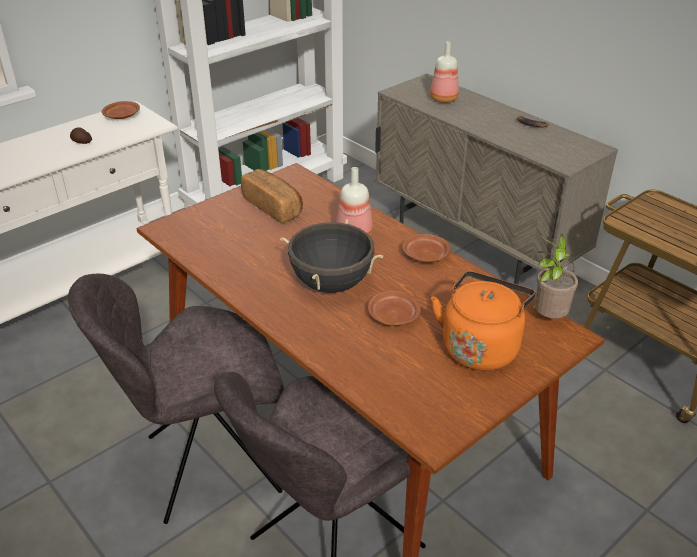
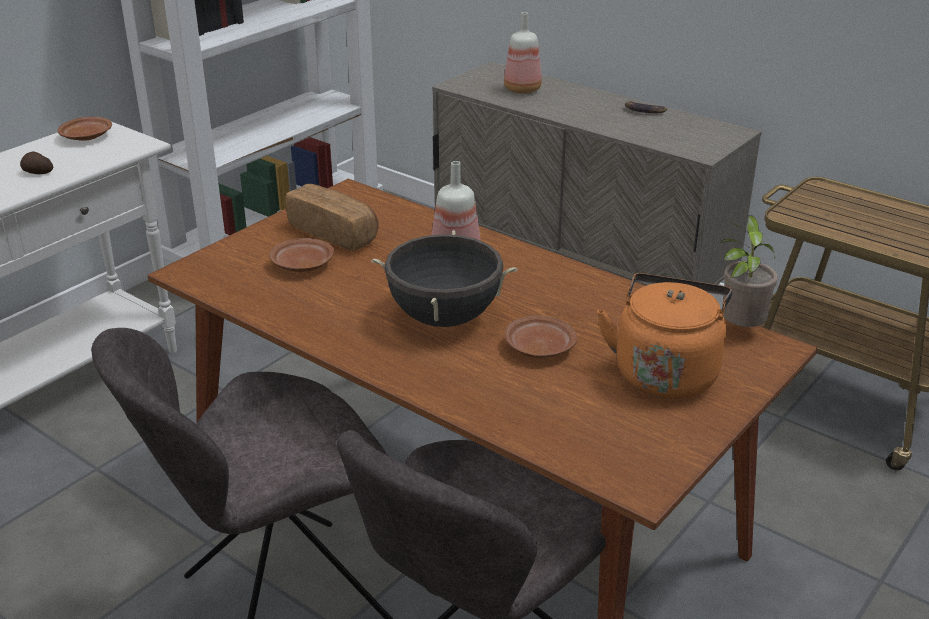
camera: 10 degrees left, 5 degrees down
brown plate [402,234,451,263] -> brown plate moved to [269,238,334,272]

